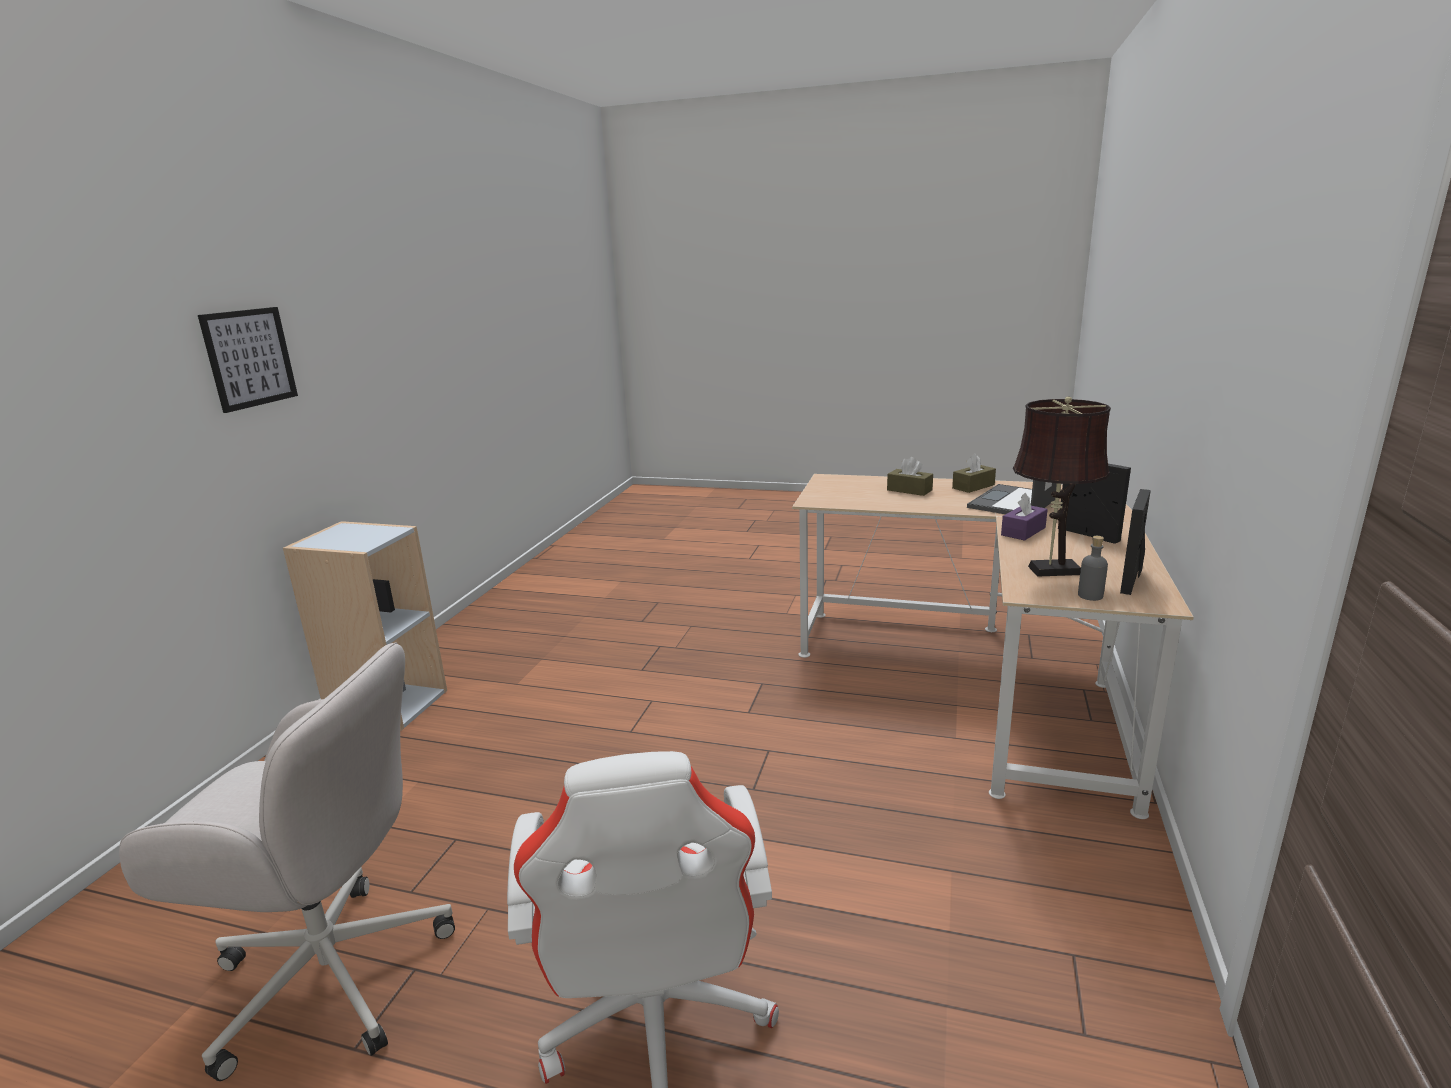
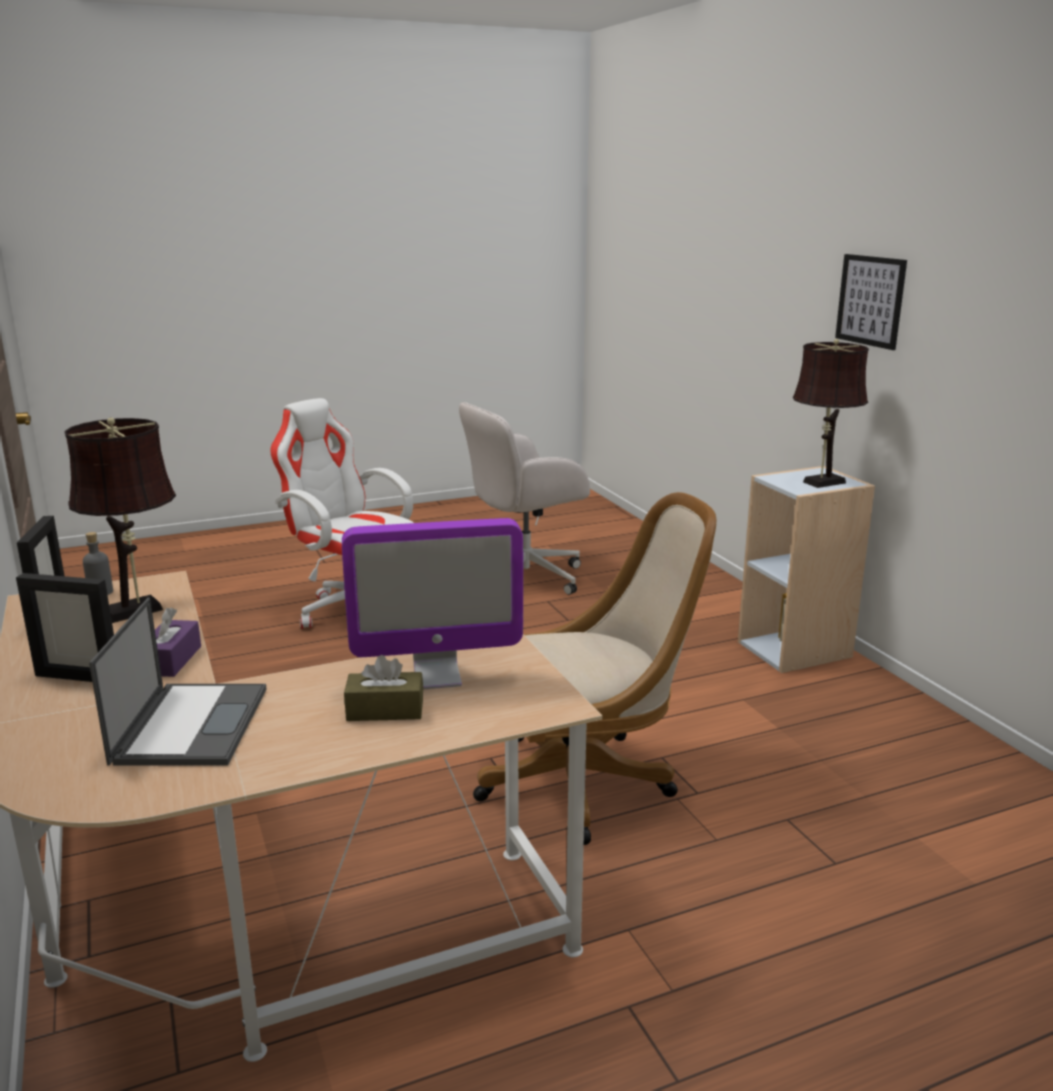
camera: 140 degrees right, 0 degrees up
brown tissue box [952,453,996,493] -> none
none -> monitor [342,518,523,689]
none -> office chair [473,492,716,845]
none -> brown table lamp [793,339,869,488]

